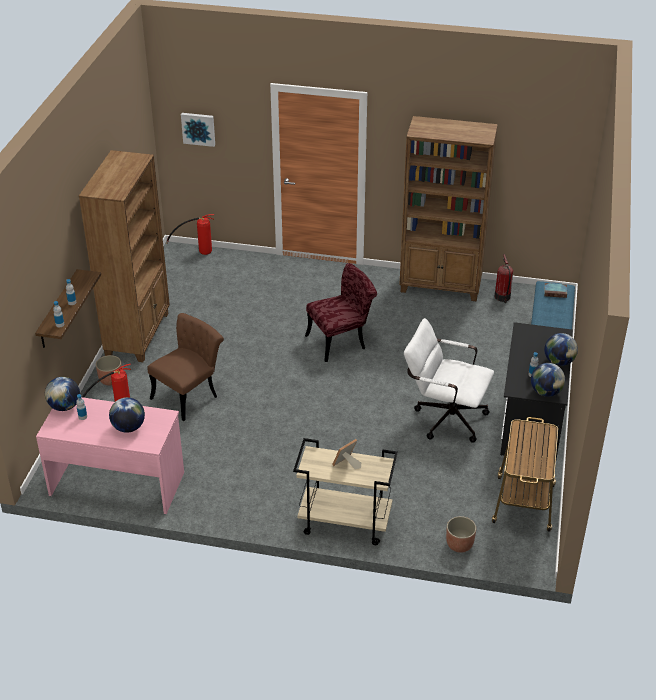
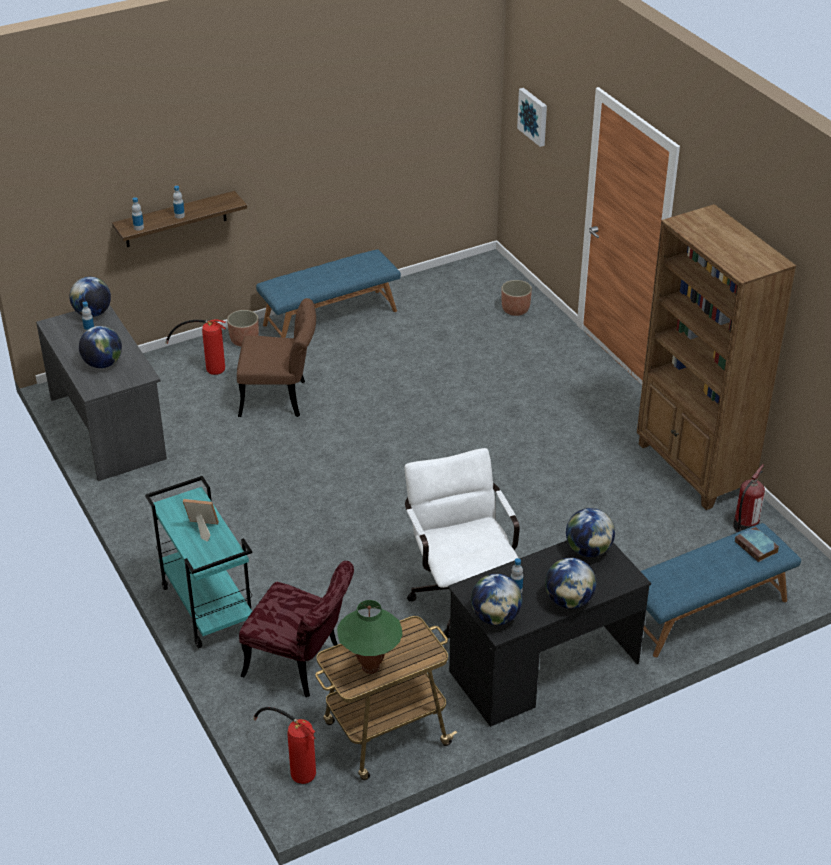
camera: 50 degrees right, 0 degrees up
pink desk [36,397,184,514] -> grey desk [36,304,167,481]
brown bookcase [79,150,170,362] -> blue bench [256,249,401,338]
fire extinguisher [166,214,214,255] -> fire extinguisher moved to [253,707,316,784]
beige cart [293,438,398,545] -> turquoise cart [145,476,252,649]
red chair [305,263,377,362] -> red chair moved to [239,561,354,697]
planter [446,516,476,553] -> planter moved to [501,280,532,316]
none -> green table lamp [337,600,403,674]
none -> globe [566,508,615,557]

